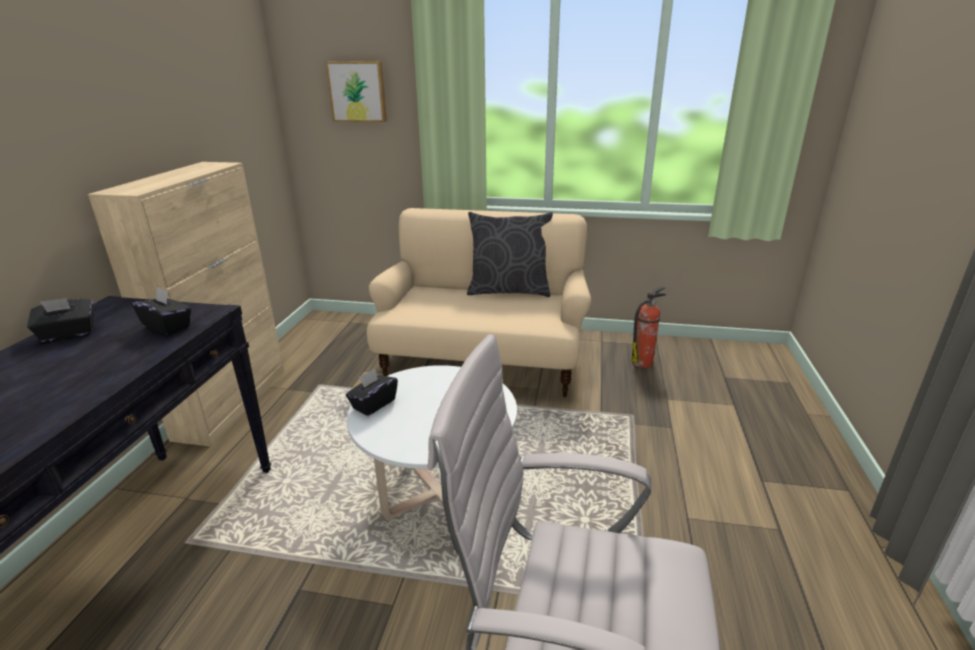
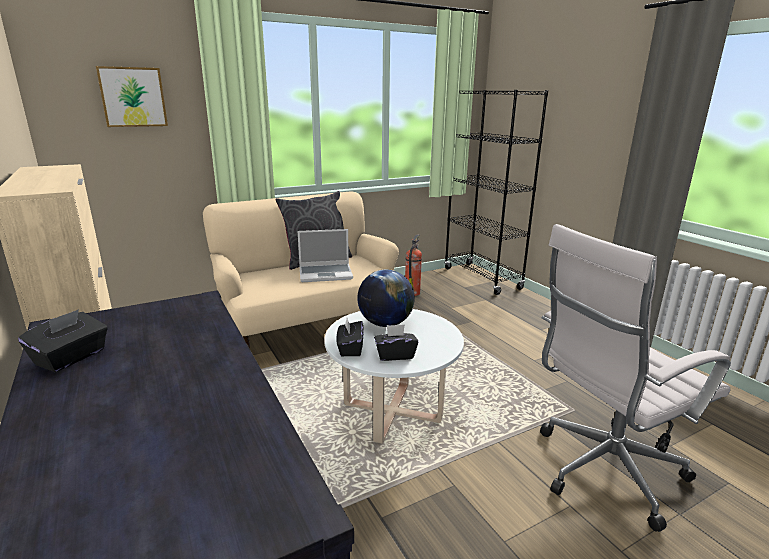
camera: 40 degrees left, 5 degrees down
black tissue box [132,287,191,335] -> black tissue box moved to [374,325,418,361]
none -> laptop [298,229,353,282]
none -> globe [357,269,415,327]
none -> black bookcase [444,90,548,295]

